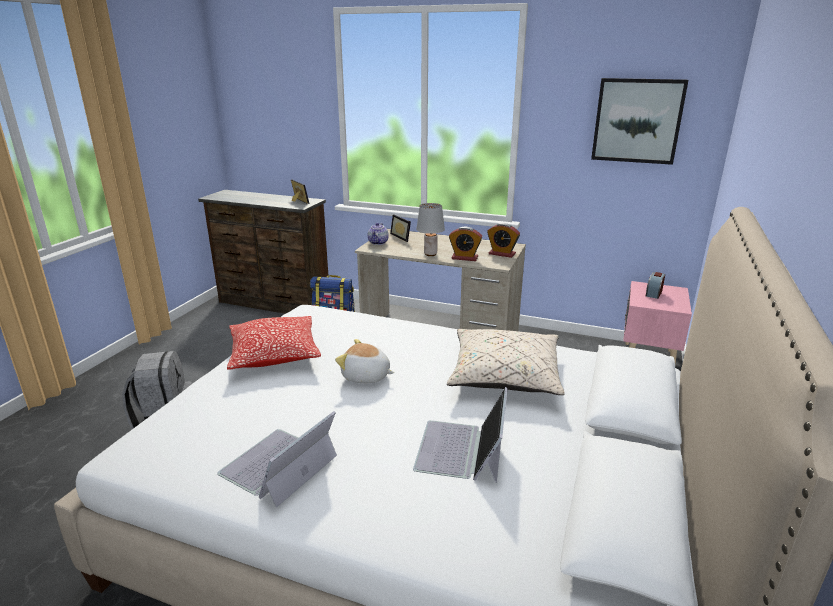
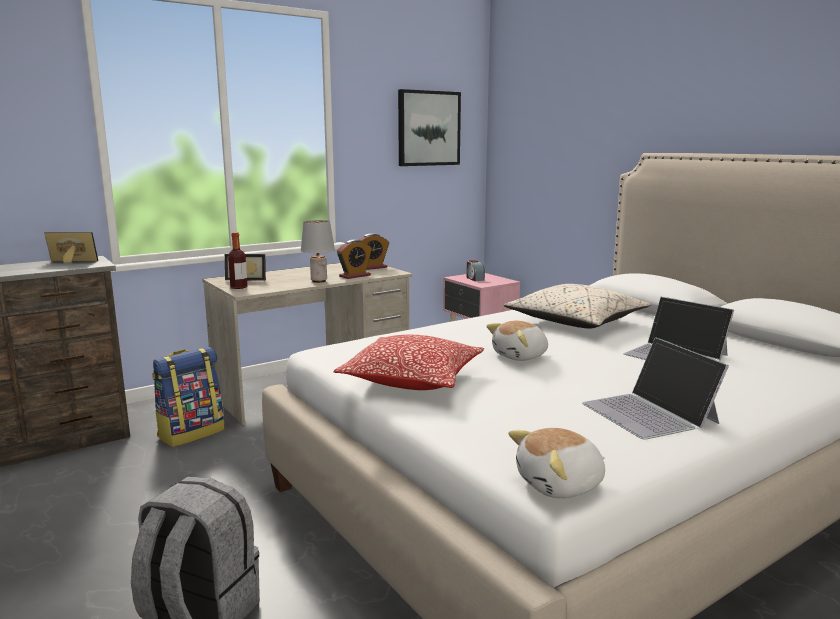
camera: 55 degrees left, 10 degrees down
teapot [368,223,389,245] -> bottle [228,232,248,289]
none -> plush toy [508,428,605,498]

